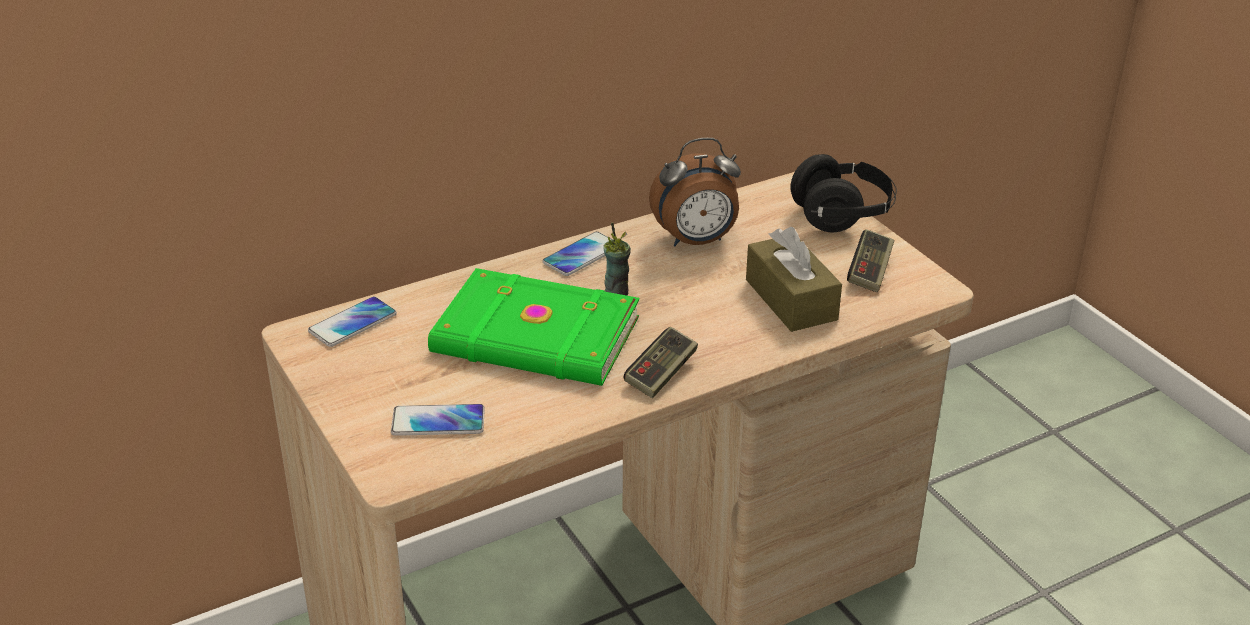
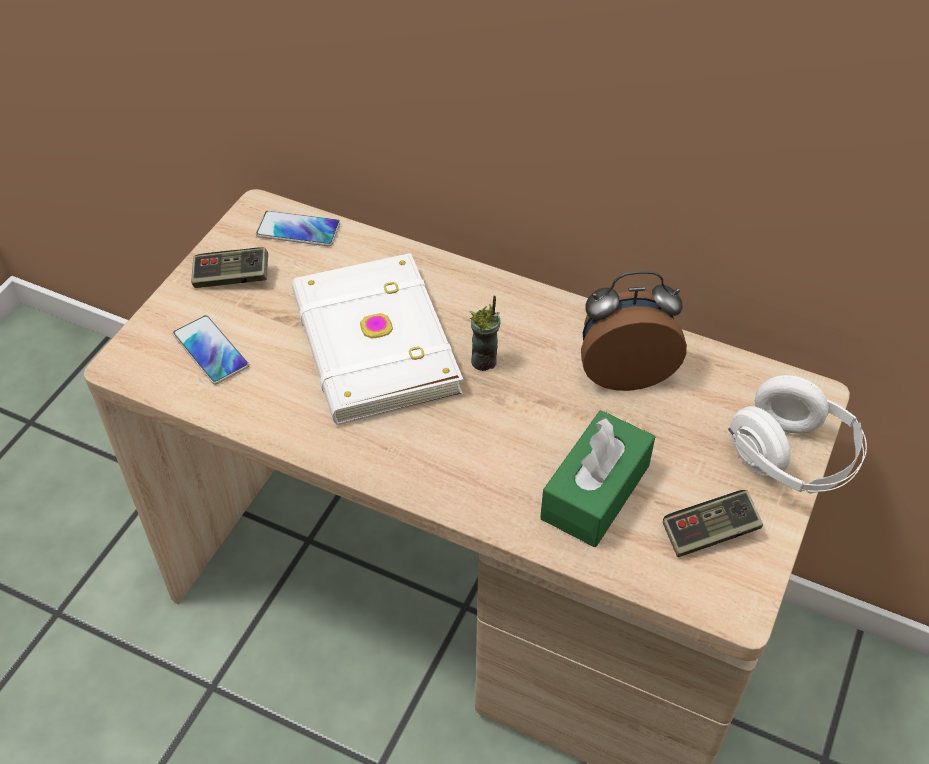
camera: 55 degrees right, 15 degrees up
green book [428,268,639,386] -> white book [292,253,463,425]
phone [542,232,613,276] -> none
game controller [624,327,698,398] -> game controller moved to [191,247,268,288]
alarm clock [649,138,741,246] -> alarm clock turned 135 degrees clockwise [581,271,687,391]
brown tissue box [746,227,842,332] -> green tissue box [540,410,655,547]
black headphones [790,154,897,232] -> white headphones [728,375,867,494]

